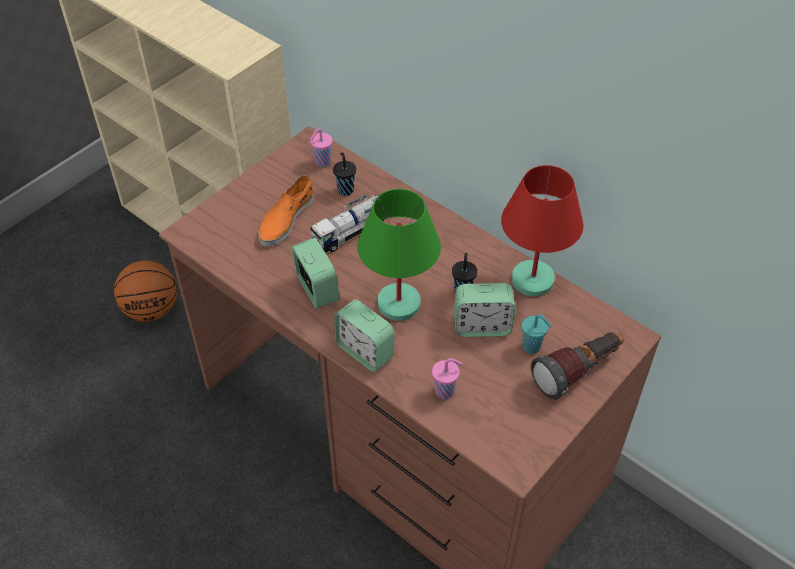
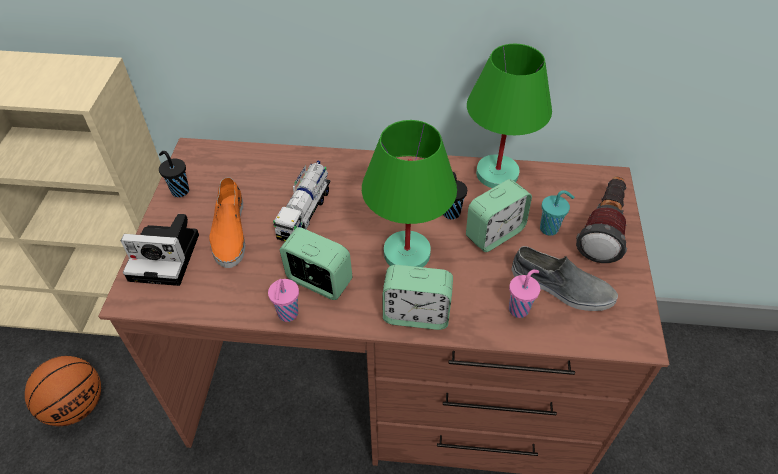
camera: 35 degrees left, 0 degrees up
pink cup [310,128,333,167] -> pink cup moved to [268,279,299,322]
black cup [333,152,356,196] -> black cup moved to [159,151,189,197]
red table lamp [501,165,583,297] -> green table lamp [467,44,552,188]
none -> camera [121,214,199,286]
none -> grey shoe [511,246,618,311]

